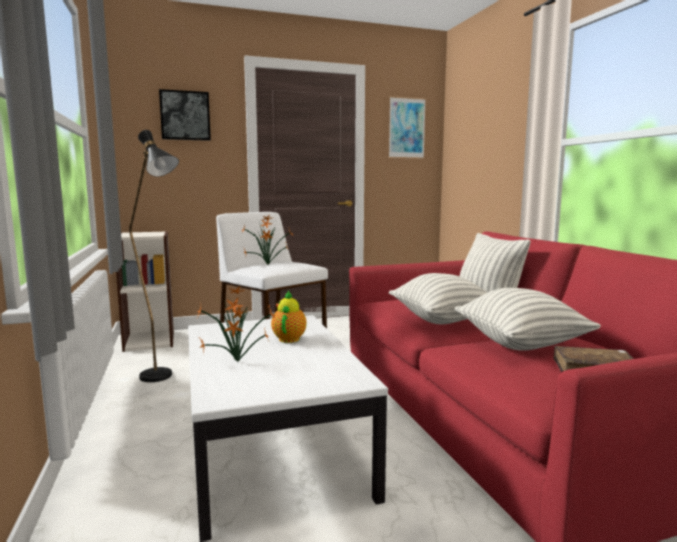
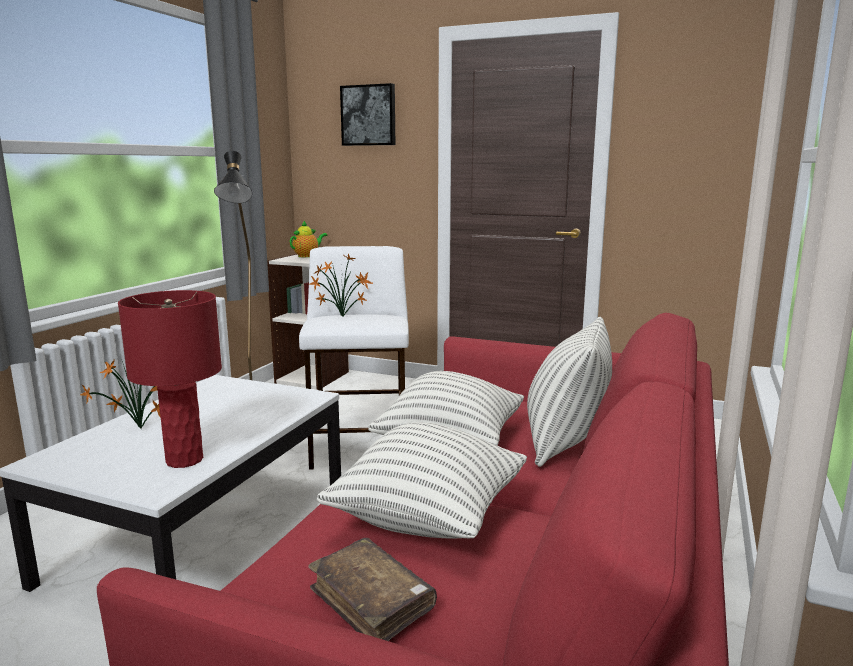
camera: 40 degrees right, 5 degrees up
teapot [271,291,306,343] -> teapot moved to [290,221,327,257]
picture [389,96,426,159] -> none
none -> red table lamp [118,290,222,468]

